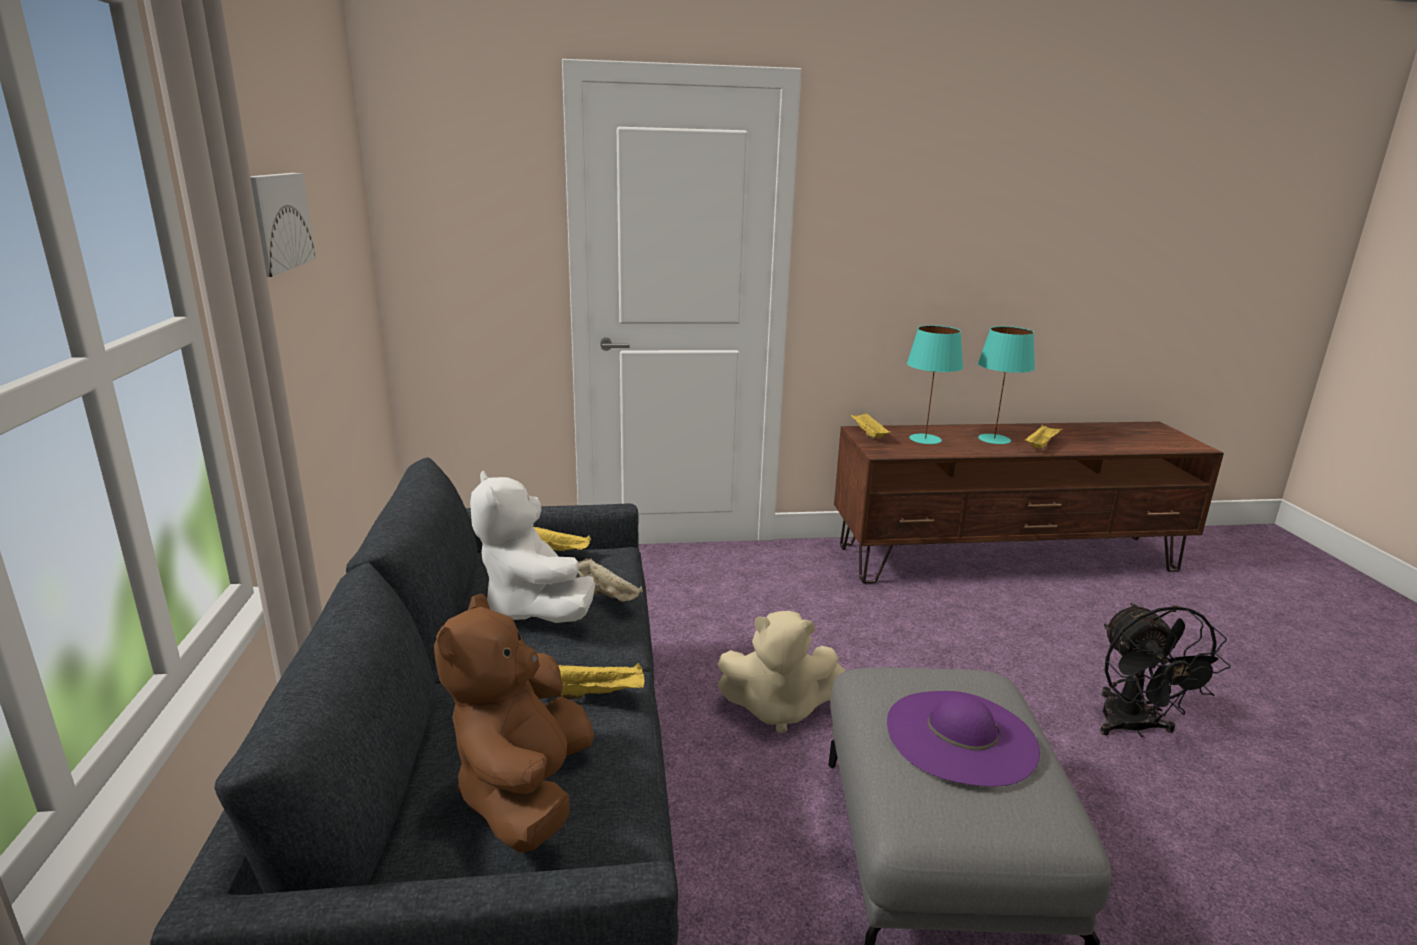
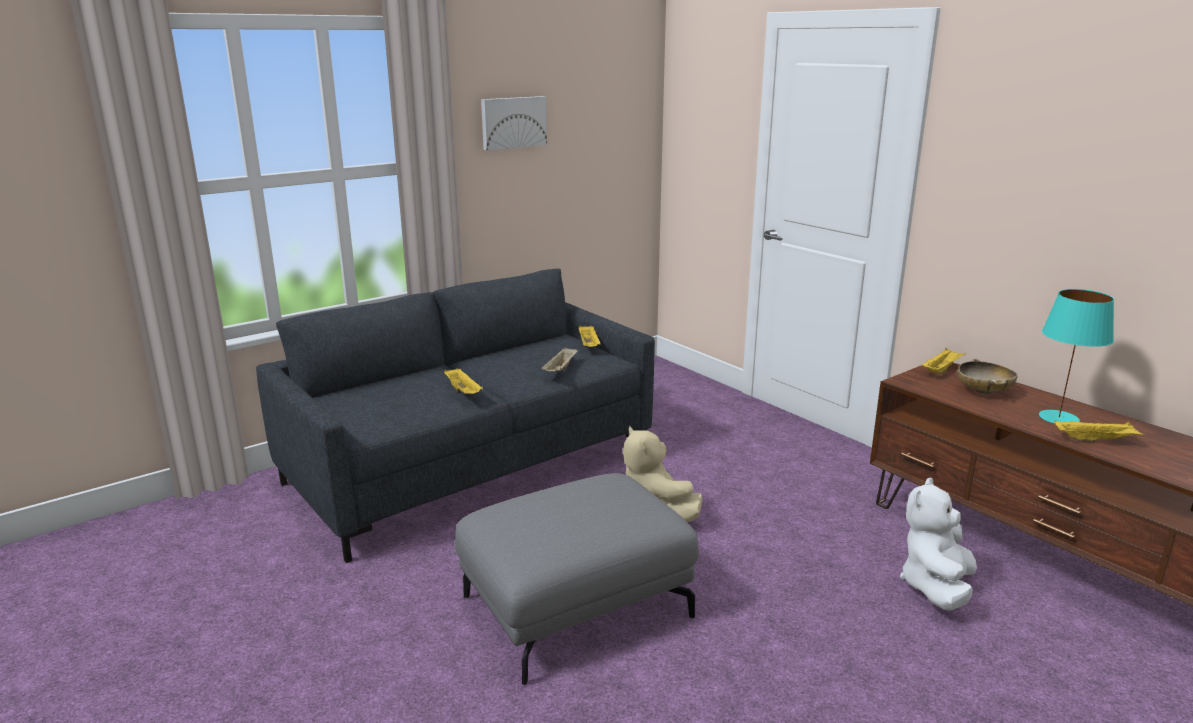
camera: 60 degrees right, 0 degrees up
brown plush toy [434,593,594,853] -> none
white plush toy [470,470,595,623] -> white plush toy moved to [900,478,977,611]
purple hat [887,691,1040,787] -> none
turquoise table lamp [907,325,963,444] -> beige bowl [958,359,1018,394]
black fan [1100,603,1231,737] -> none

